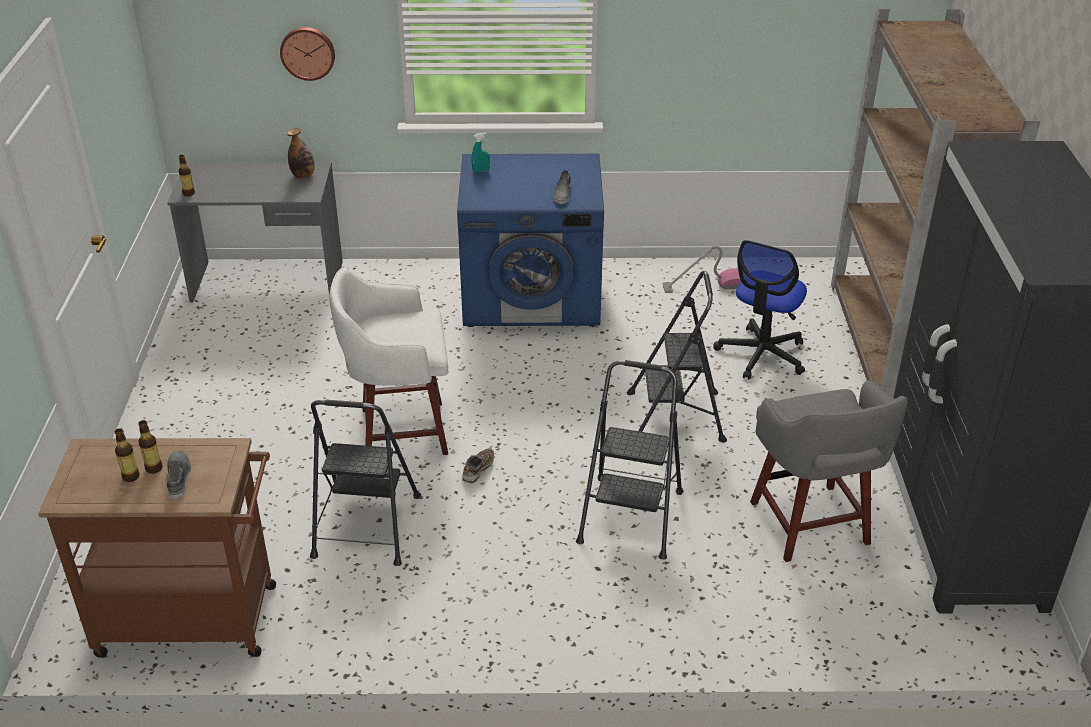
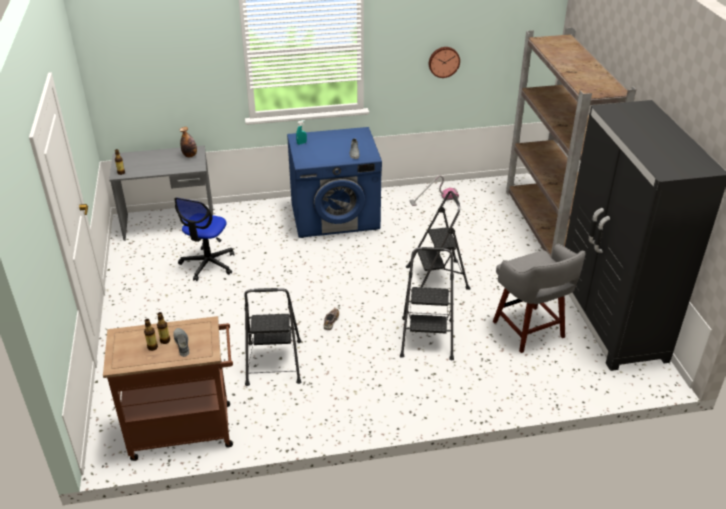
camera: 10 degrees left, 0 degrees up
wall clock [280,27,335,81] -> wall clock moved to [429,47,460,78]
white stool [329,267,448,455] -> none
office chair [713,240,807,379] -> office chair moved to [174,198,234,281]

